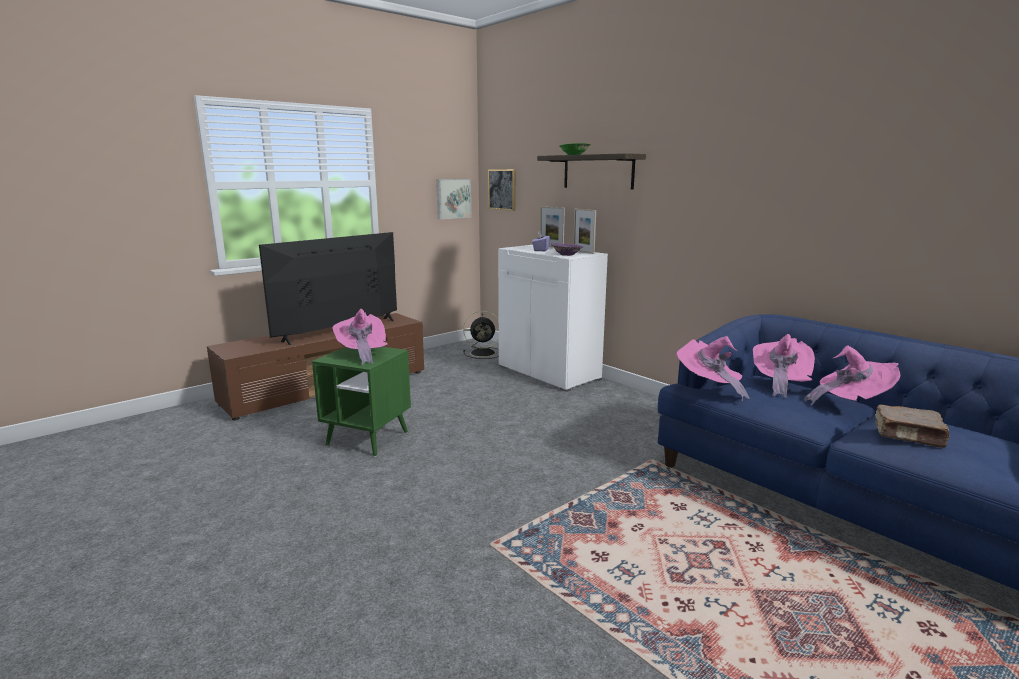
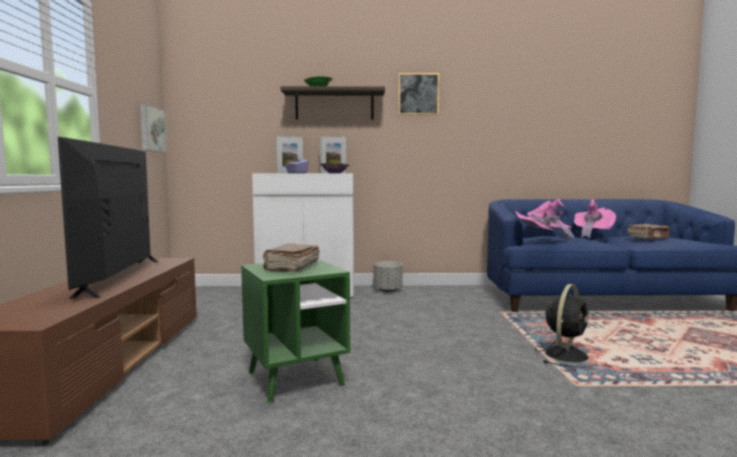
camera: 50 degrees left, 10 degrees down
pink hat [333,309,388,365] -> brown book [263,243,320,272]
black fan [463,311,499,359] -> black fan moved to [535,284,597,368]
picture [488,169,516,211] -> picture moved to [398,73,439,115]
none -> grey planter [374,261,403,292]

